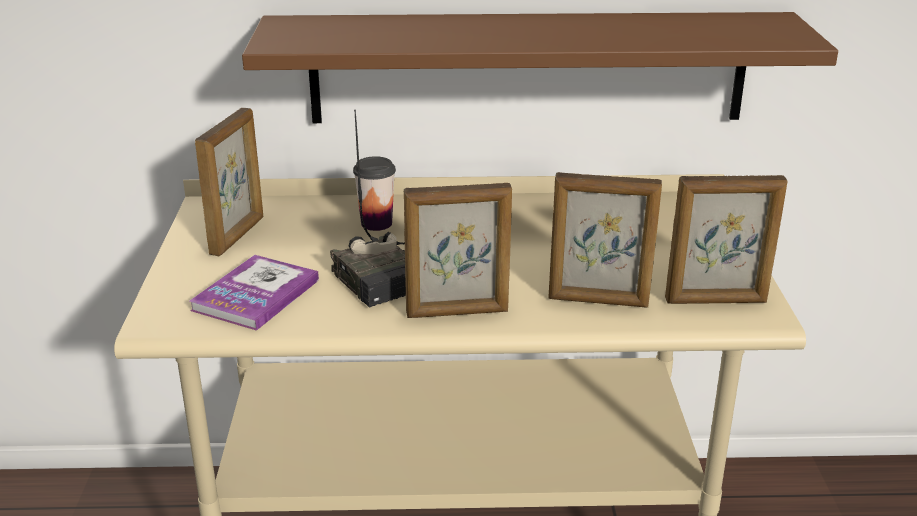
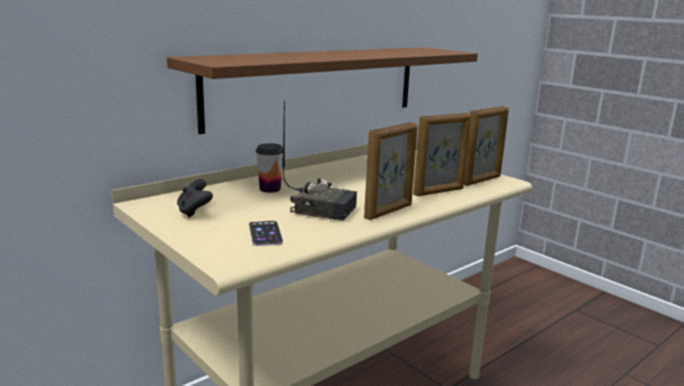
camera: 40 degrees left, 10 degrees down
book [189,255,319,331] -> phone [249,221,283,246]
picture frame [195,108,263,256] -> black game controller [177,179,213,218]

